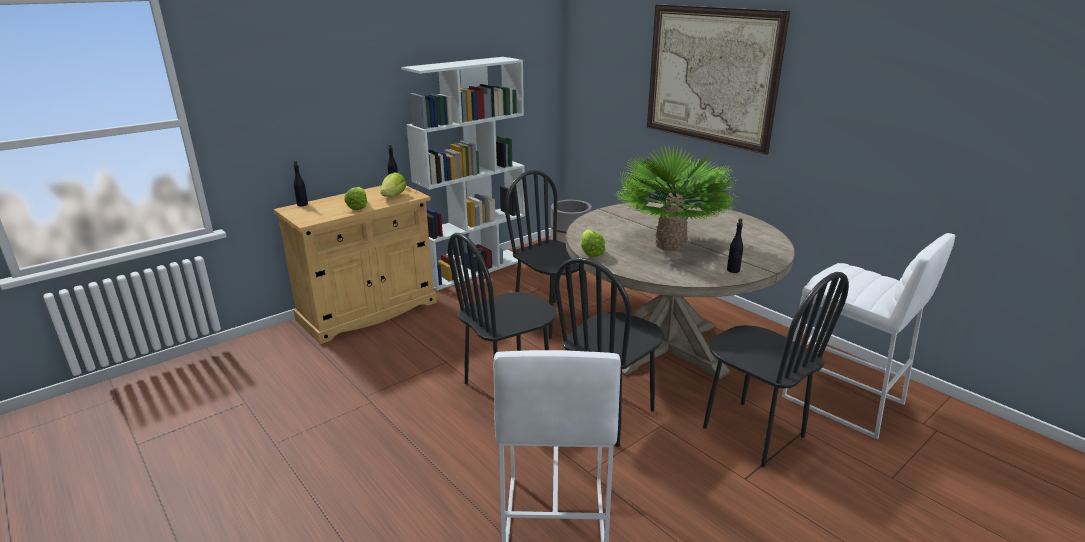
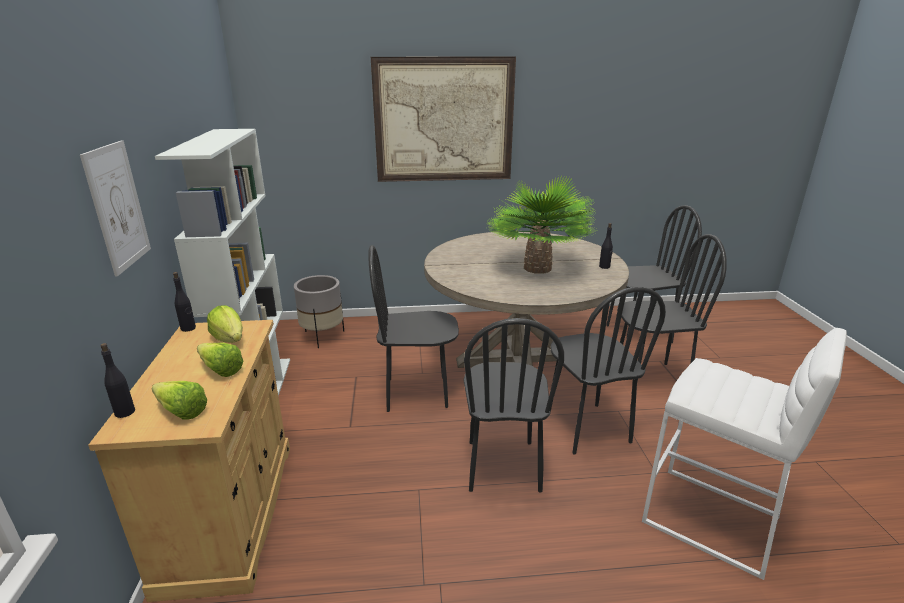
camera: 55 degrees left, 0 degrees up
lettuce [581,229,605,257] -> lettuce moved to [151,381,207,420]
white stool [782,233,955,440] -> black chair [606,205,702,343]
none -> picture [80,140,151,277]

